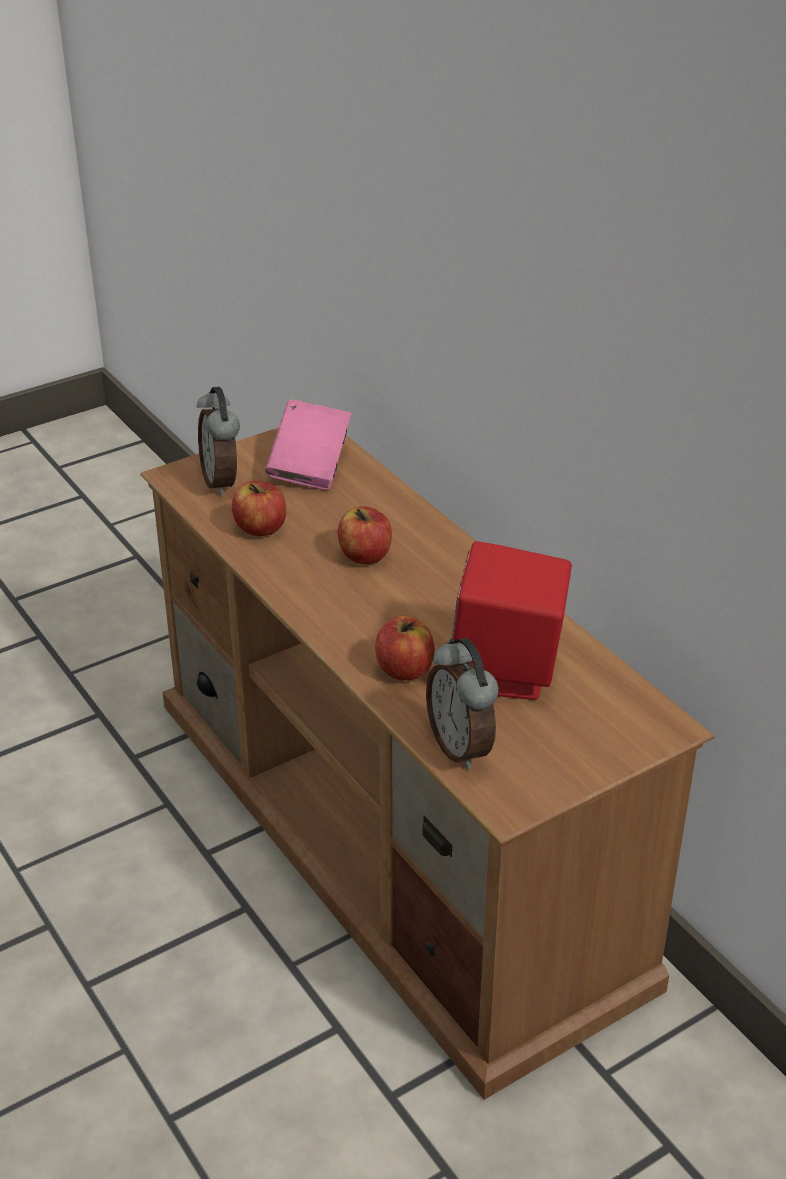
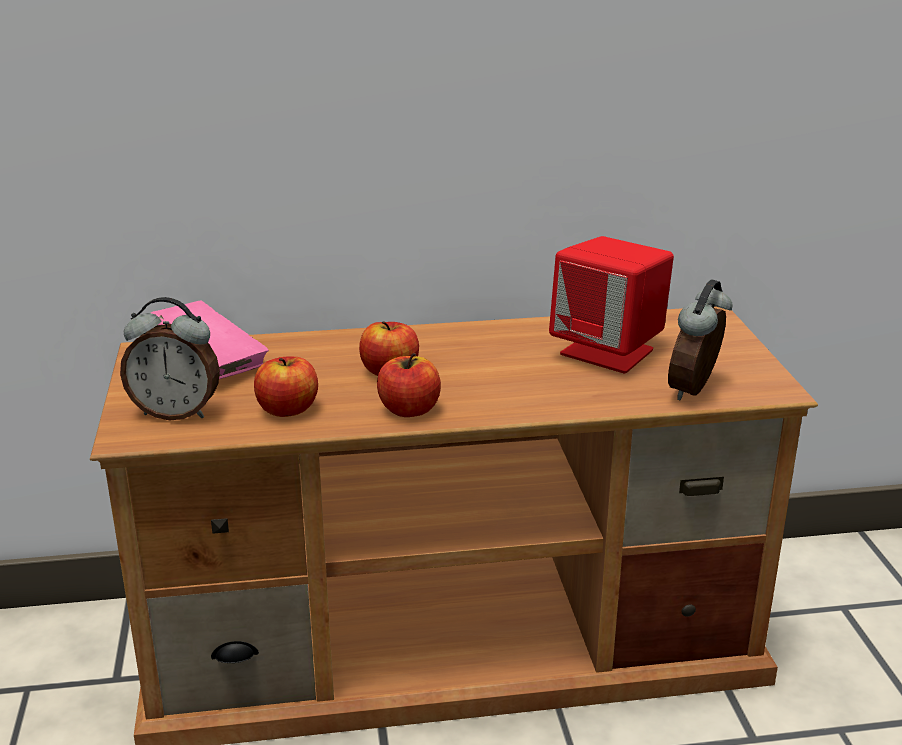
camera: 65 degrees left, 10 degrees down
apple [375,616,435,681] -> apple moved to [377,353,441,417]
alarm clock [426,638,499,770] -> alarm clock turned 120 degrees clockwise [668,279,732,400]

